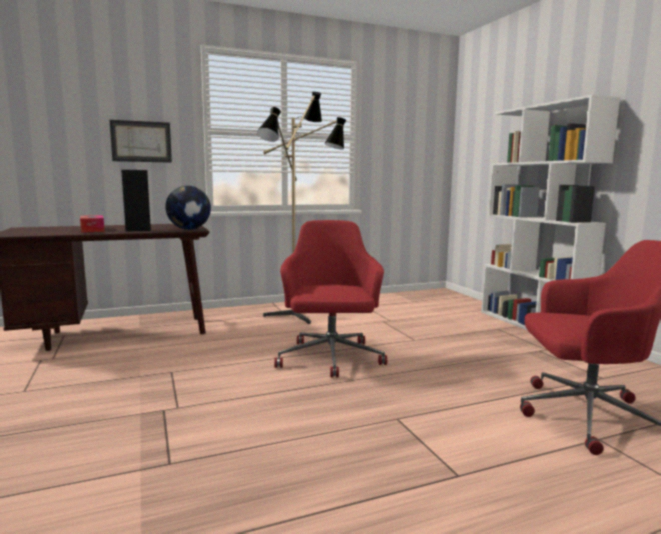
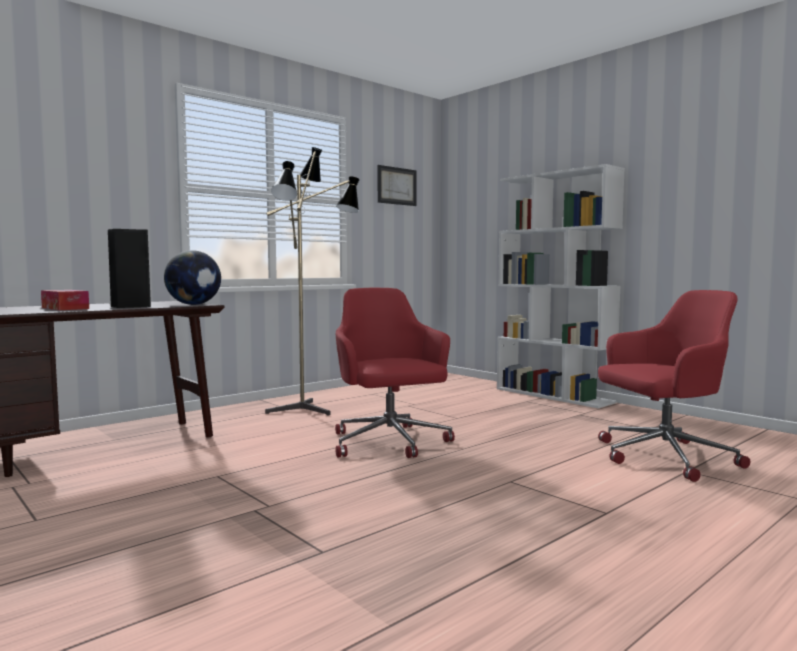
camera: 20 degrees left, 5 degrees down
picture [110,120,172,163] -> picture moved to [378,165,417,206]

